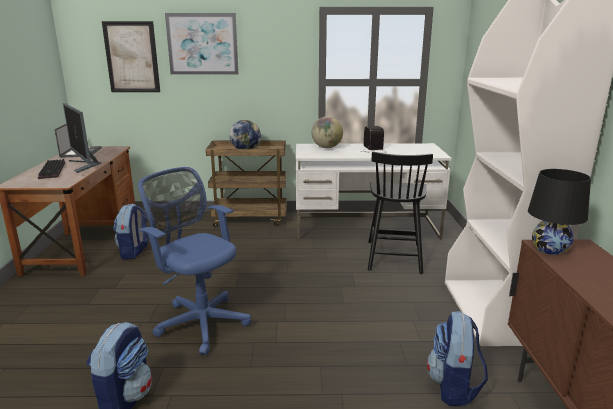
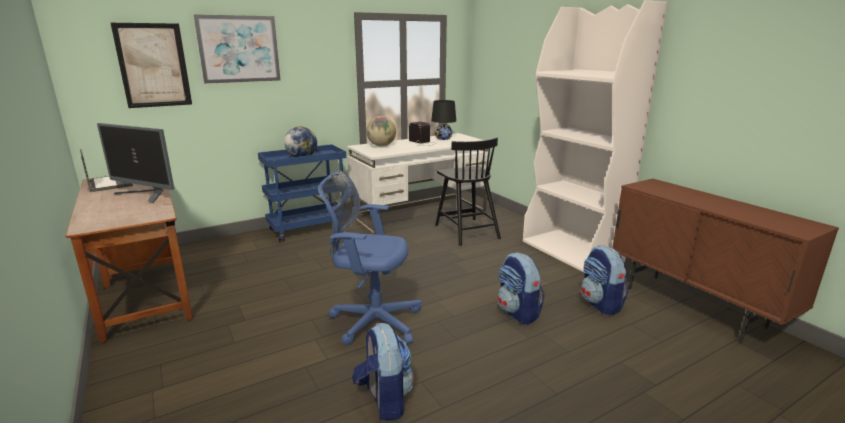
camera: 30 degrees left, 0 degrees up
keyboard [38,159,65,179] -> none
backpack [113,203,149,260] -> backpack moved to [497,253,545,324]
brown cart [206,140,287,227] -> blue cart [258,144,348,242]
black table lamp [528,169,591,255] -> black table lamp moved to [431,100,456,140]

